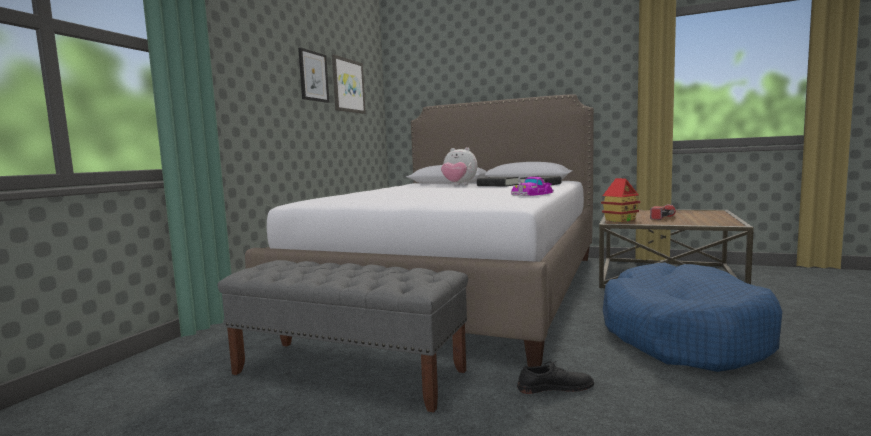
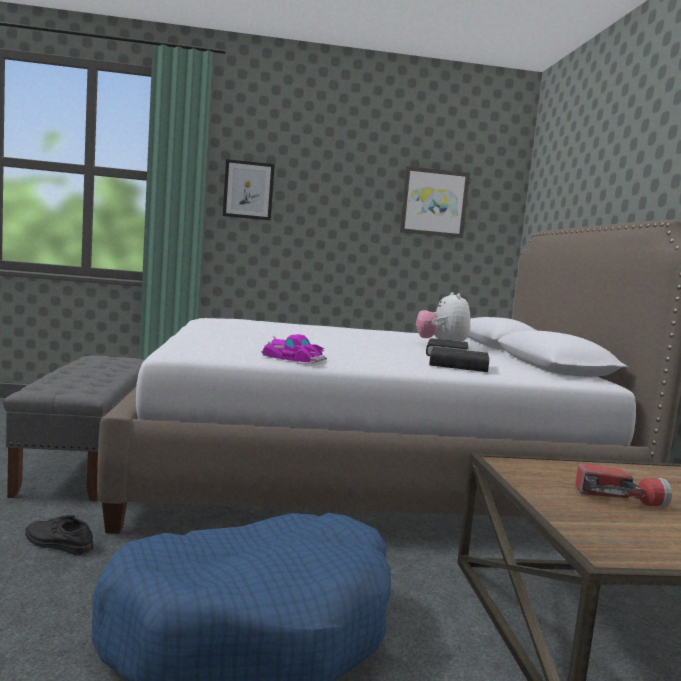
camera: 60 degrees right, 0 degrees up
picture [298,48,330,103] -> picture moved to [223,159,275,221]
black shoe [517,361,594,394] -> black shoe turned 150 degrees clockwise [25,515,94,555]
toy house [601,178,640,222] -> none

